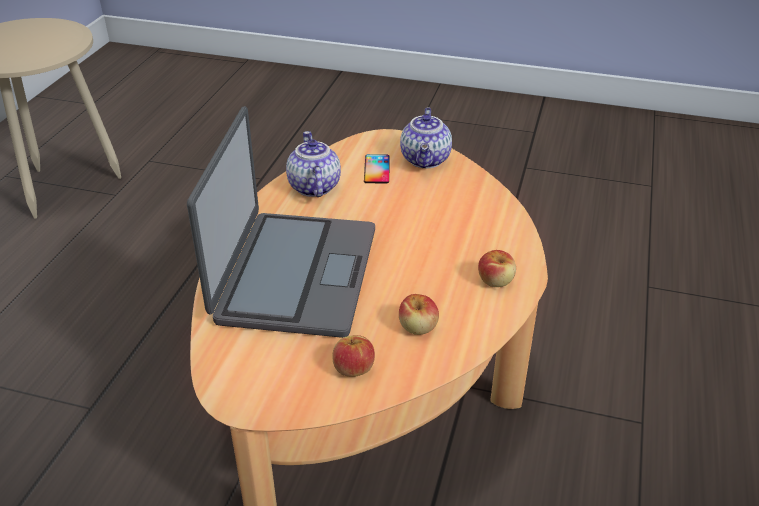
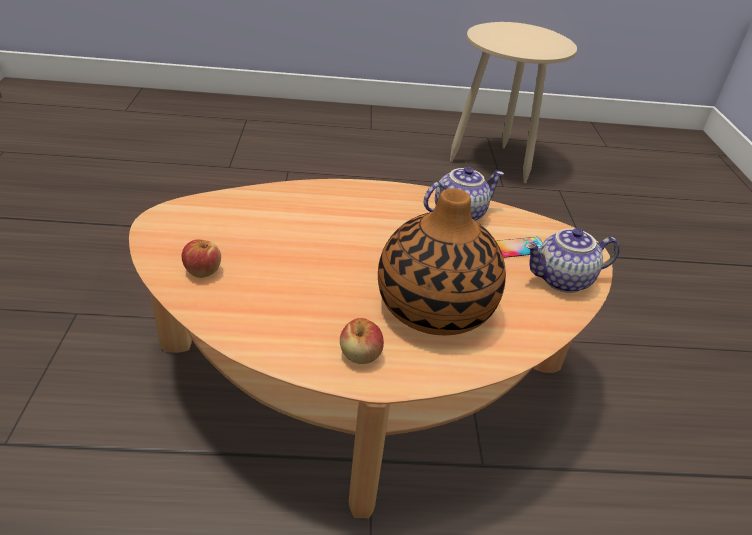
camera: 70 degrees right, 0 degrees up
laptop [187,106,375,338] -> none
apple [399,294,439,335] -> none
none -> vase [378,188,506,335]

